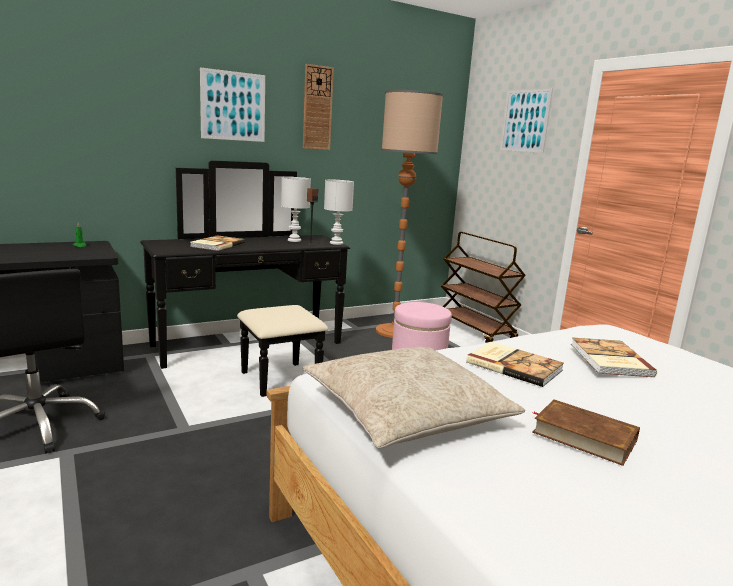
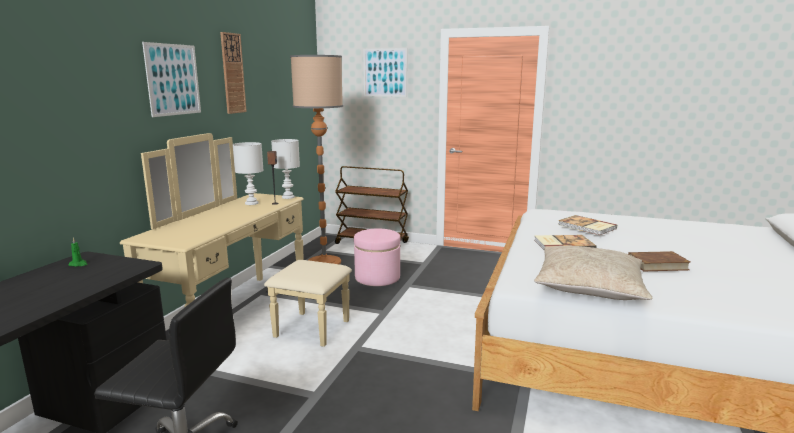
camera: 40 degrees left, 0 degrees up
black dresser [140,161,350,397] -> beige dresser [120,133,352,347]
book [190,235,245,251] -> none

